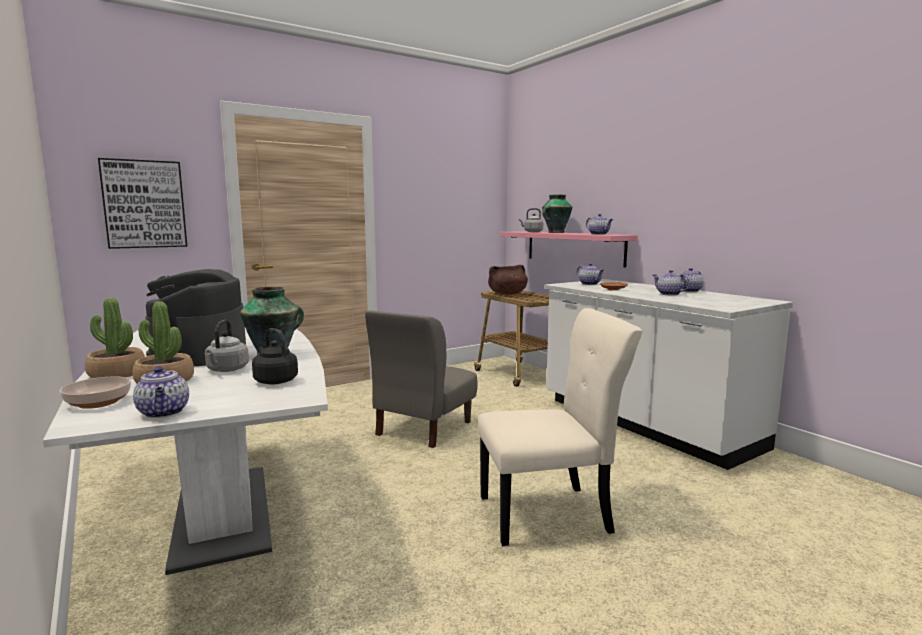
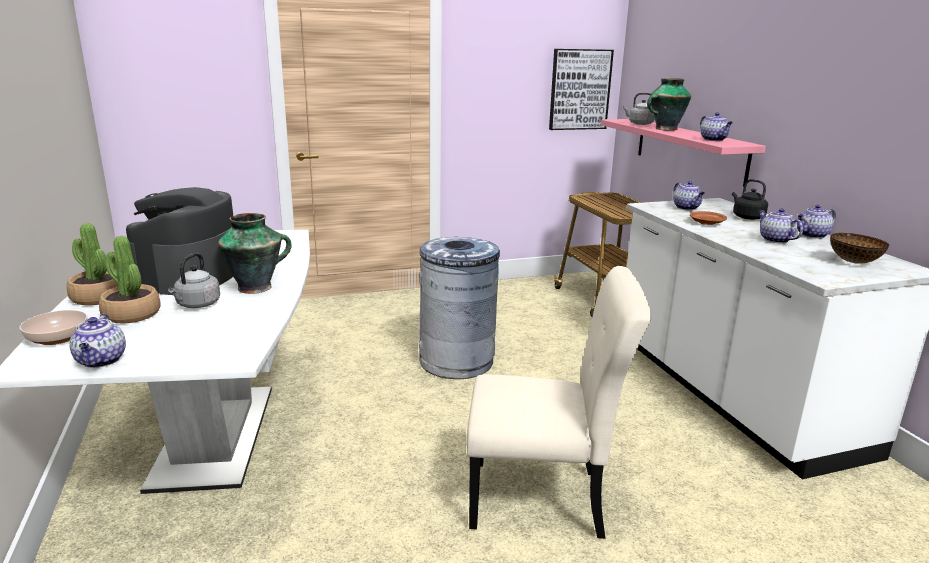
camera: 15 degrees right, 10 degrees up
picture [98,158,187,249] -> picture moved to [549,49,614,130]
black kettle [252,328,298,384] -> black kettle moved to [732,179,768,220]
grey chair [365,310,478,448] -> grey trash can [419,237,500,379]
brown cooking pot [488,265,528,295] -> none
none -> bowl [830,233,889,264]

